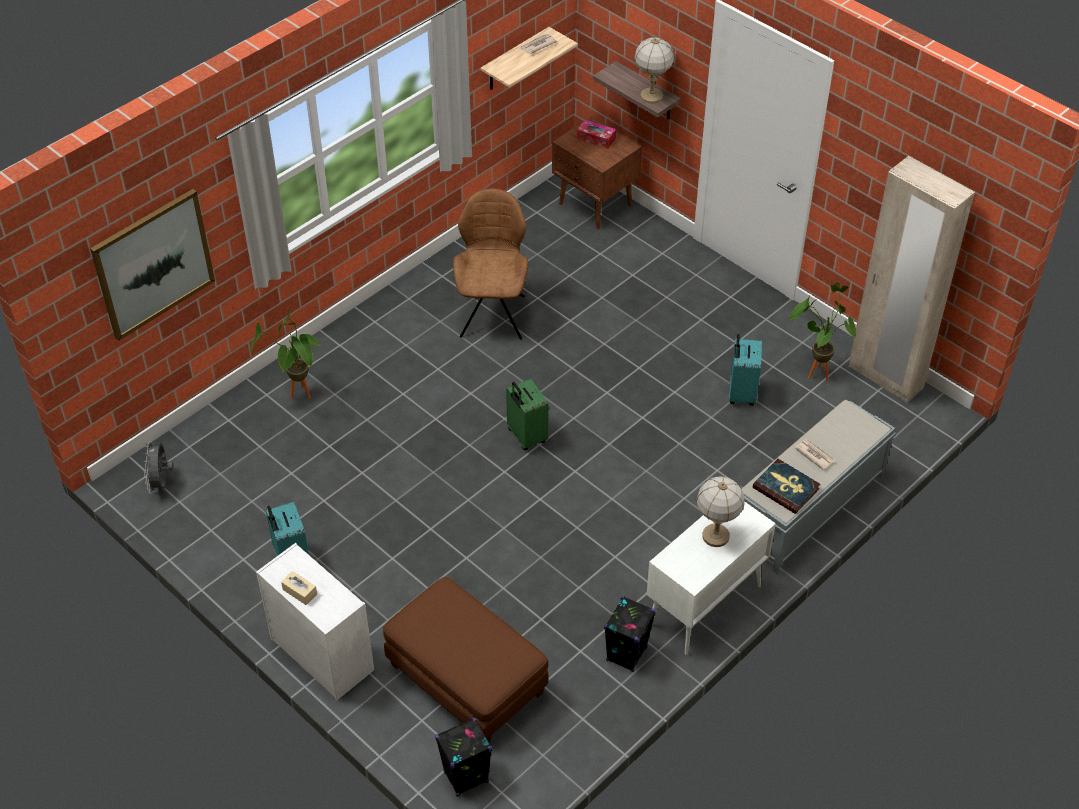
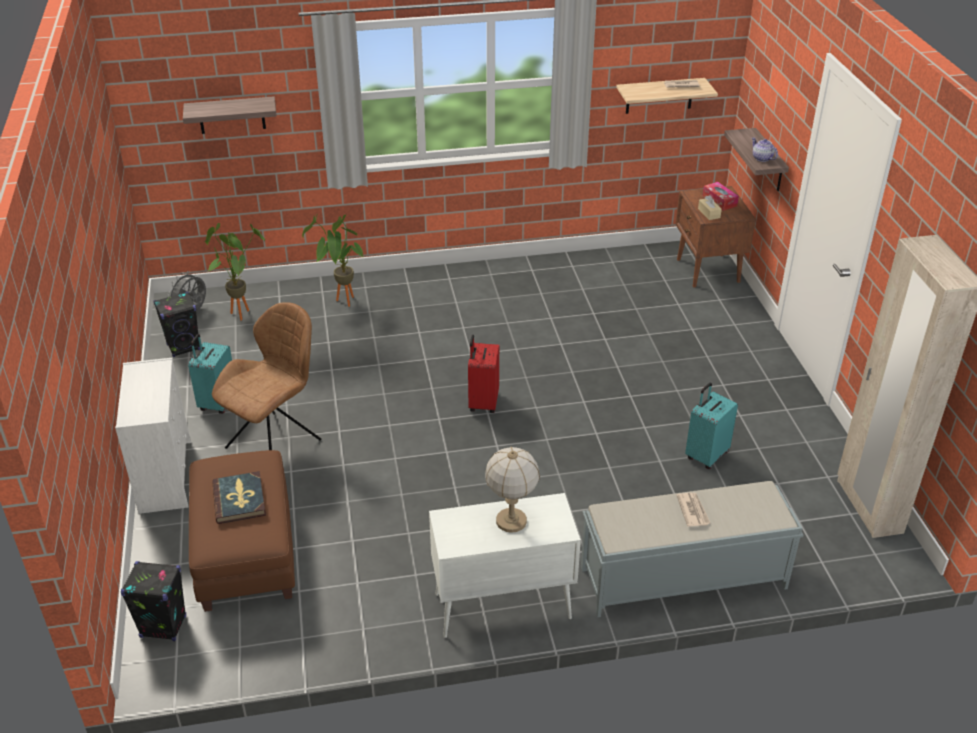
camera: 35 degrees right, 10 degrees down
picture [90,189,215,341] -> shelf [183,96,277,134]
beige tissue box [281,571,317,605] -> beige tissue box moved to [698,195,722,220]
brown chair [453,188,528,340] -> brown chair moved to [212,302,322,450]
green suitcase [506,379,549,450] -> red suitcase [468,335,499,413]
black speaker [604,596,656,672] -> black speaker moved to [153,292,200,357]
table lamp [635,37,674,104] -> teapot [752,138,778,162]
book [753,459,820,514] -> book moved to [212,471,266,524]
potted plant [789,282,856,381] -> potted plant moved to [205,223,265,320]

